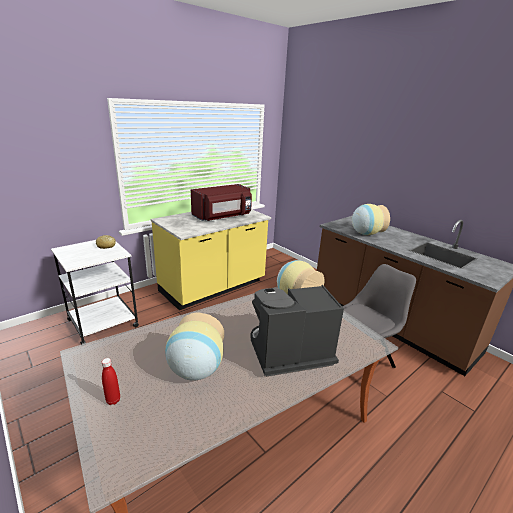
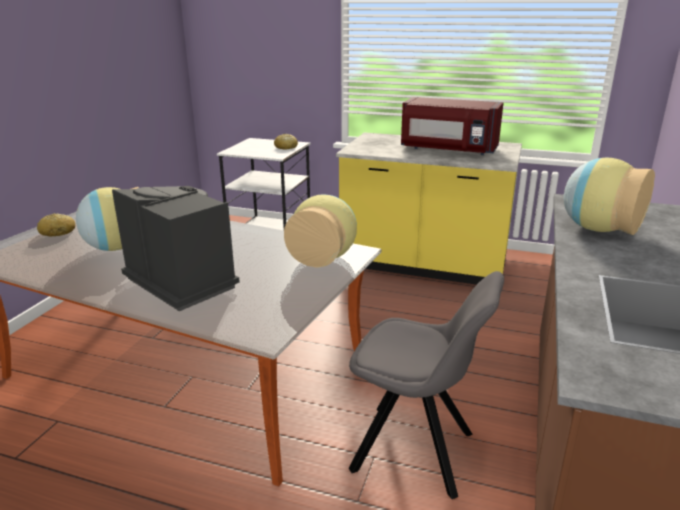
camera: 60 degrees right, 0 degrees up
red bottle [102,358,120,405] -> bread [37,213,75,237]

